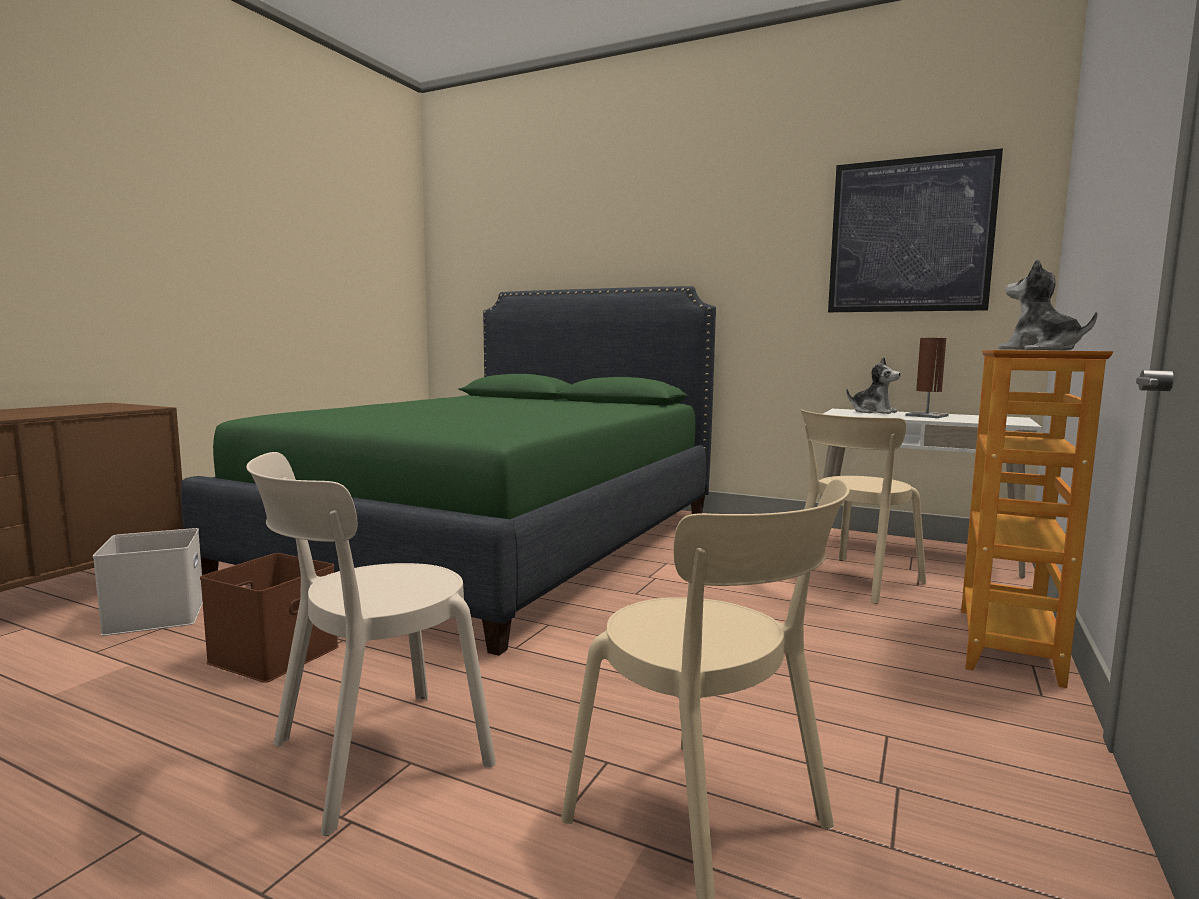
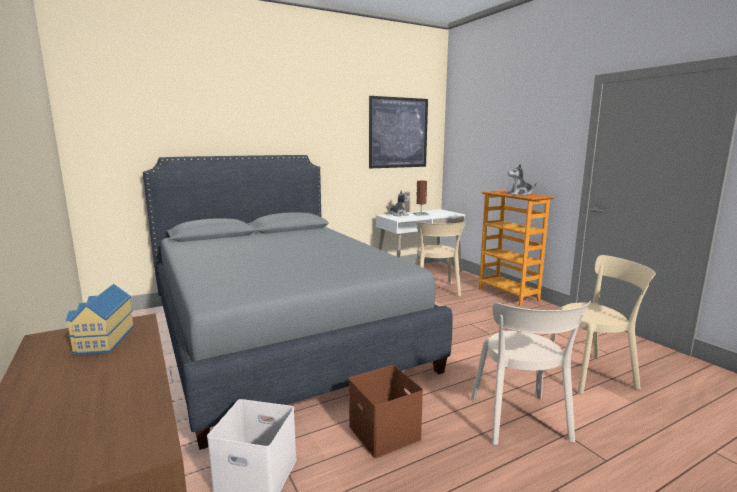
camera: 55 degrees left, 5 degrees up
green bed [181,286,716,656] -> grey bed [143,155,453,450]
none -> toy house [66,284,135,355]

